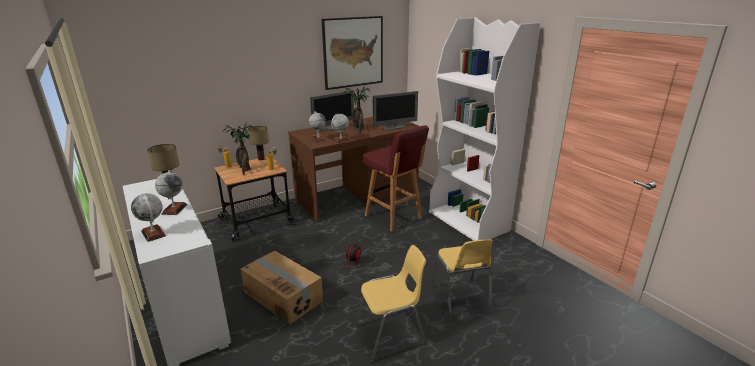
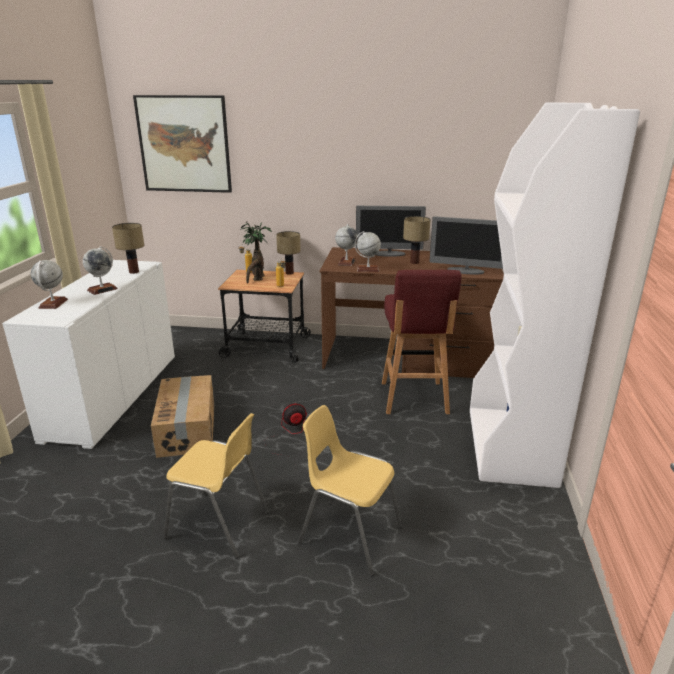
camera: 40 degrees right, 0 degrees up
picture [321,16,383,90] -> picture moved to [133,95,232,193]
potted plant [344,86,371,133] -> table lamp [403,216,431,264]
yellow chair [431,239,493,320] -> yellow chair turned 90 degrees clockwise [298,405,402,576]

